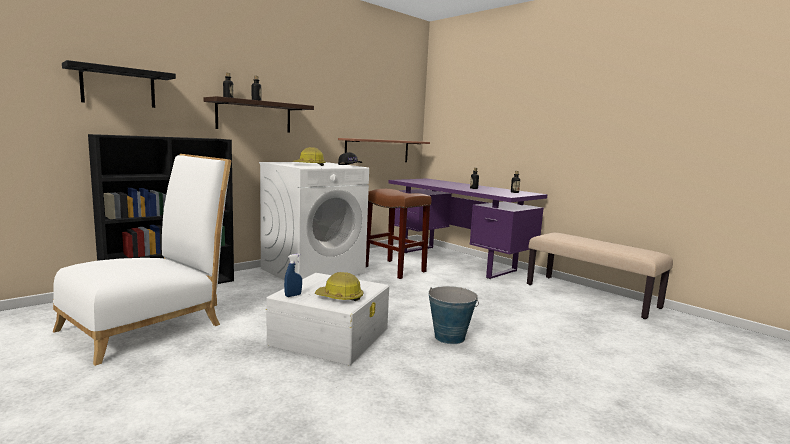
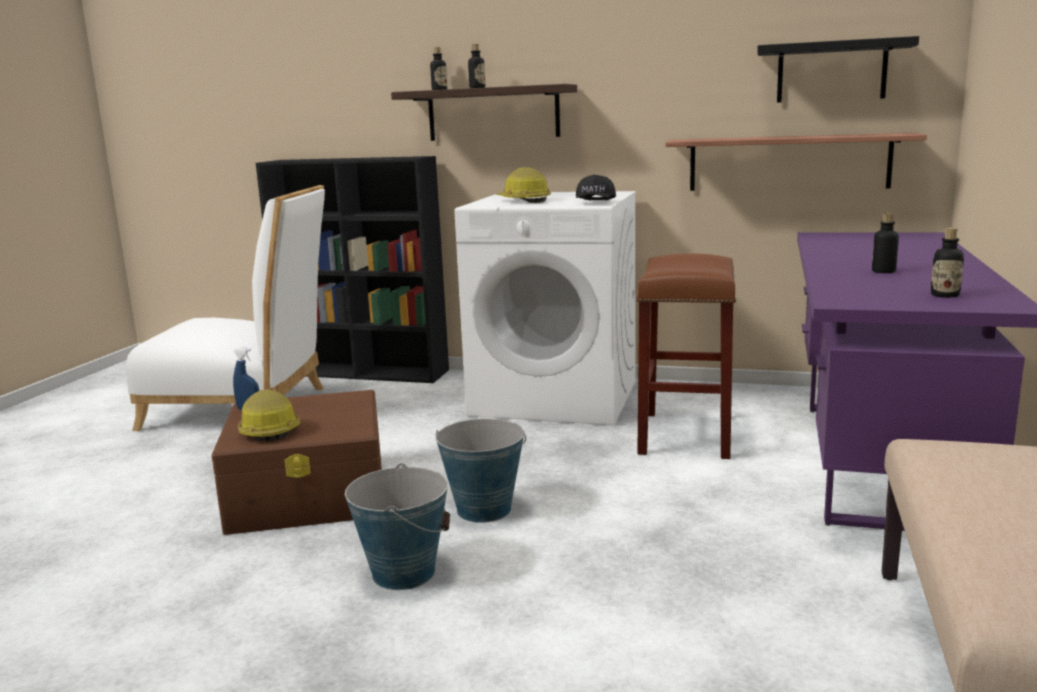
camera: 60 degrees right, 5 degrees up
black shelf [62,60,176,108] -> black shelf moved to [757,36,919,103]
white storage box [266,273,389,365] -> brown storage box [211,390,382,535]
none -> bucket [435,419,526,523]

